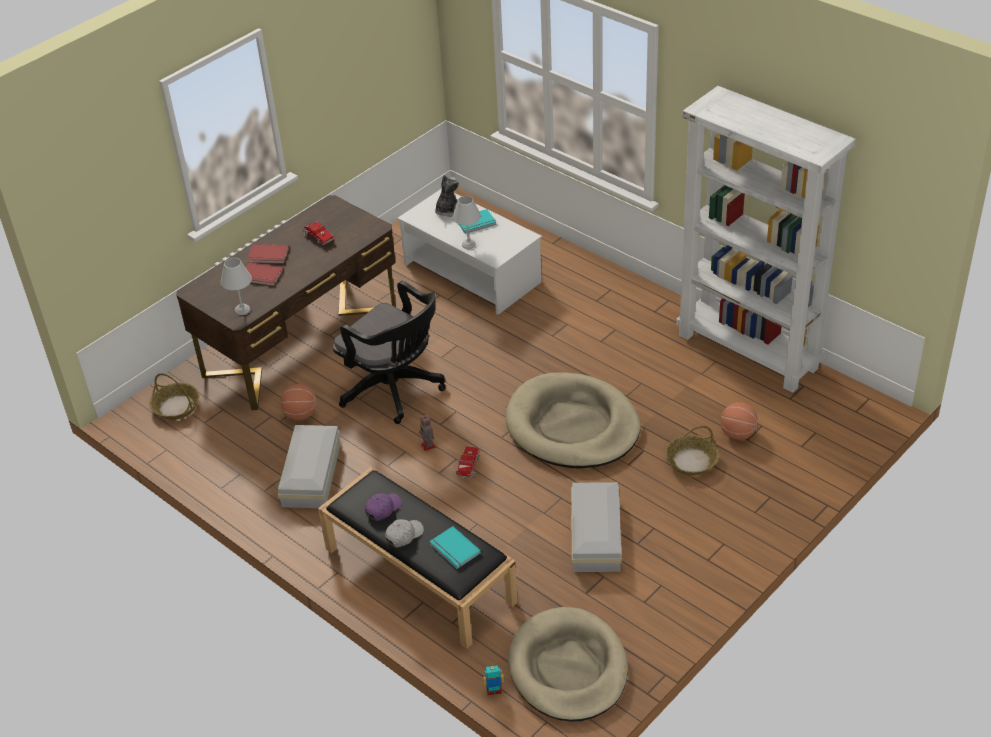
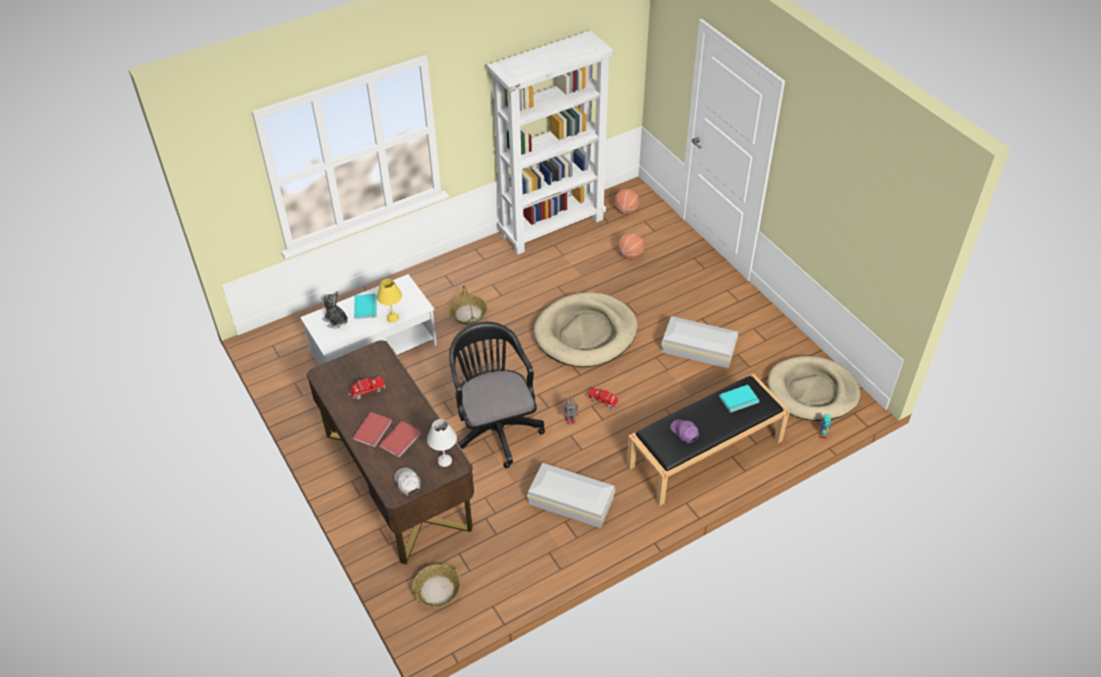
camera: 75 degrees left, 5 degrees up
basketball [280,384,316,420] -> basketball moved to [615,189,639,214]
black office chair [333,281,445,424] -> black office chair turned 75 degrees counterclockwise [449,322,545,468]
white cap [385,519,424,548] -> white cap moved to [394,468,420,496]
white table lamp [453,196,481,249] -> yellow table lamp [377,279,402,322]
basket [665,426,719,476] -> basket moved to [449,285,488,325]

